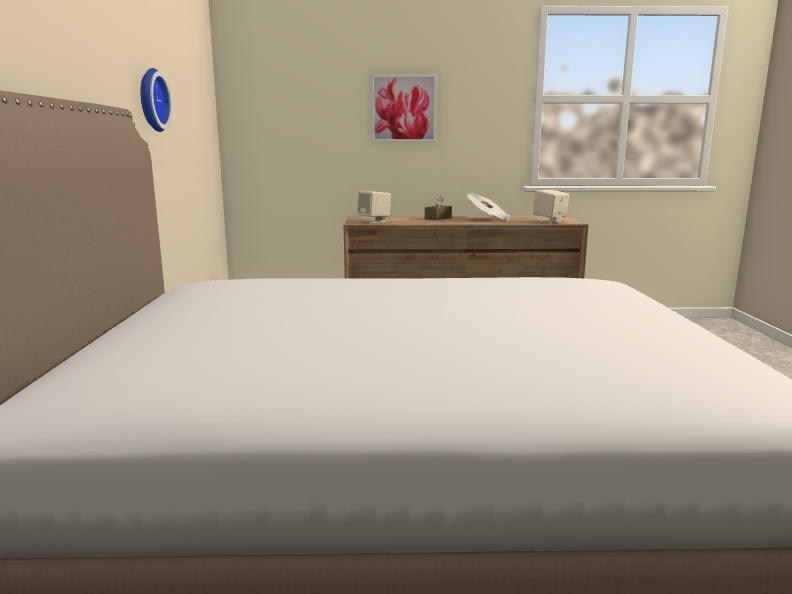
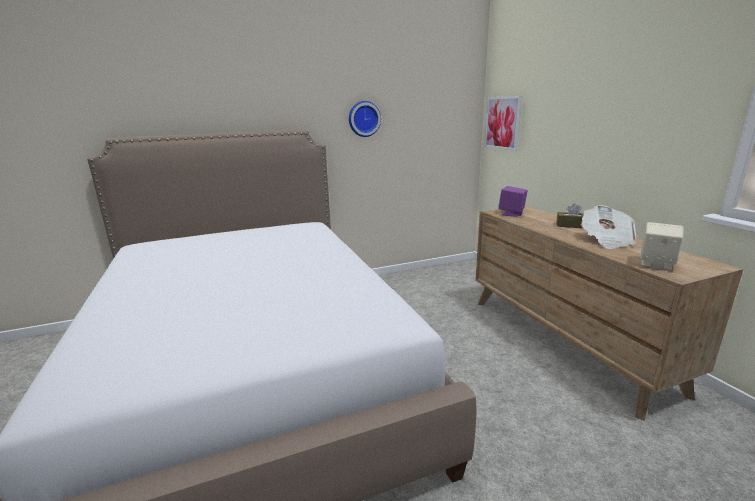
camera: 70 degrees right, 5 degrees up
beige speaker [357,191,391,223] -> purple speaker [498,186,528,217]
picture [371,74,437,142] -> picture moved to [484,96,522,151]

